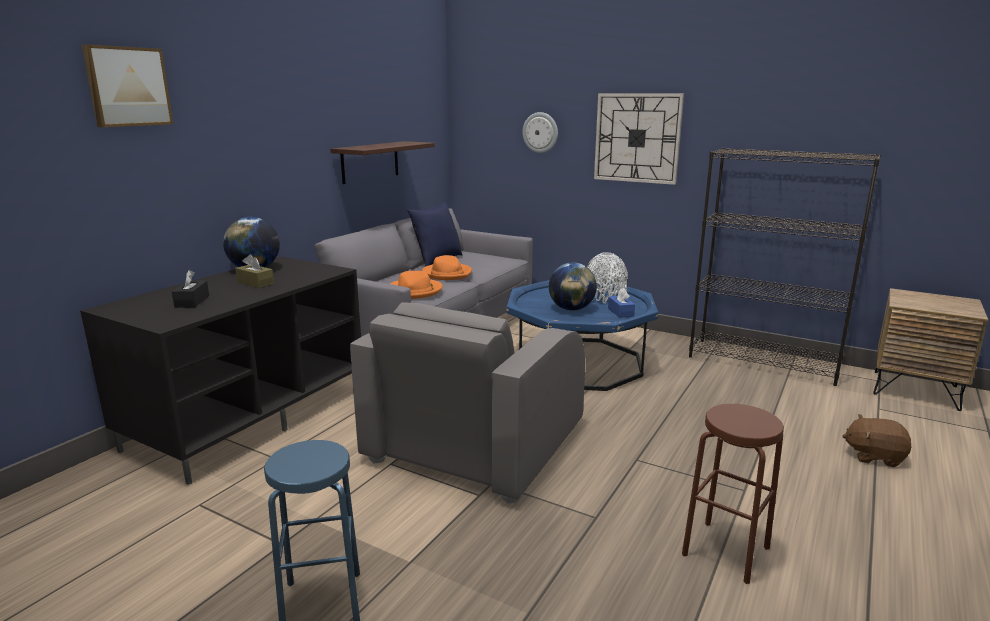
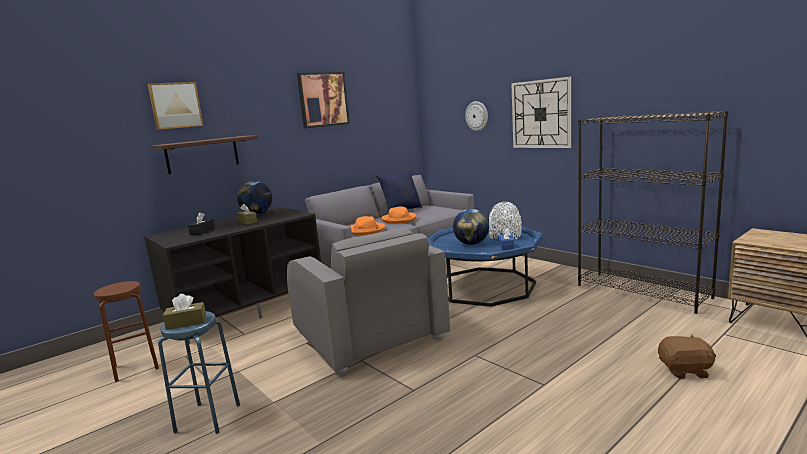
camera: 20 degrees right, 5 degrees down
shelf [330,141,435,184] -> shelf moved to [151,135,258,174]
grey armchair [350,302,585,504] -> grey armchair turned 75 degrees counterclockwise [287,227,450,374]
brown stool [682,404,784,584] -> brown stool moved to [94,281,159,382]
brown plush toy [843,414,911,467] -> brown plush toy turned 150 degrees clockwise [658,334,716,379]
none -> brown tissue box [163,294,206,330]
none -> picture [297,72,350,128]

